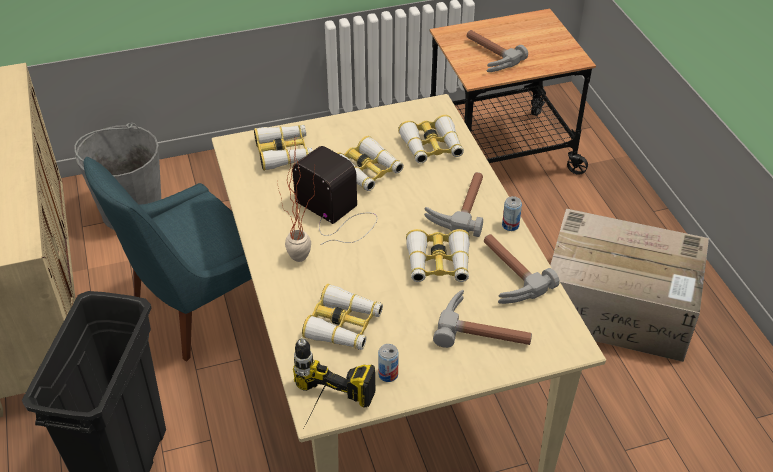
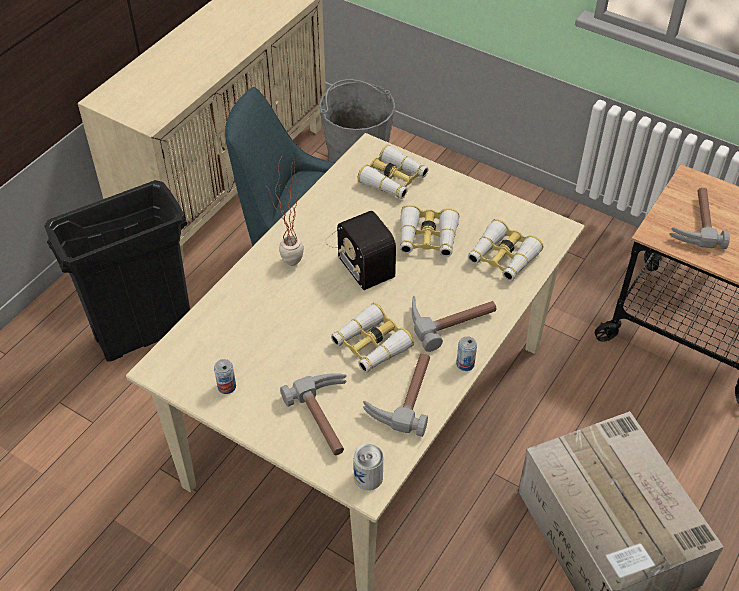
camera: 50 degrees right, 5 degrees up
radio [292,146,377,245] -> radio turned 150 degrees clockwise [326,211,396,290]
power drill [293,337,375,415] -> none
binoculars [302,284,383,350] -> none
none -> can [353,444,383,490]

